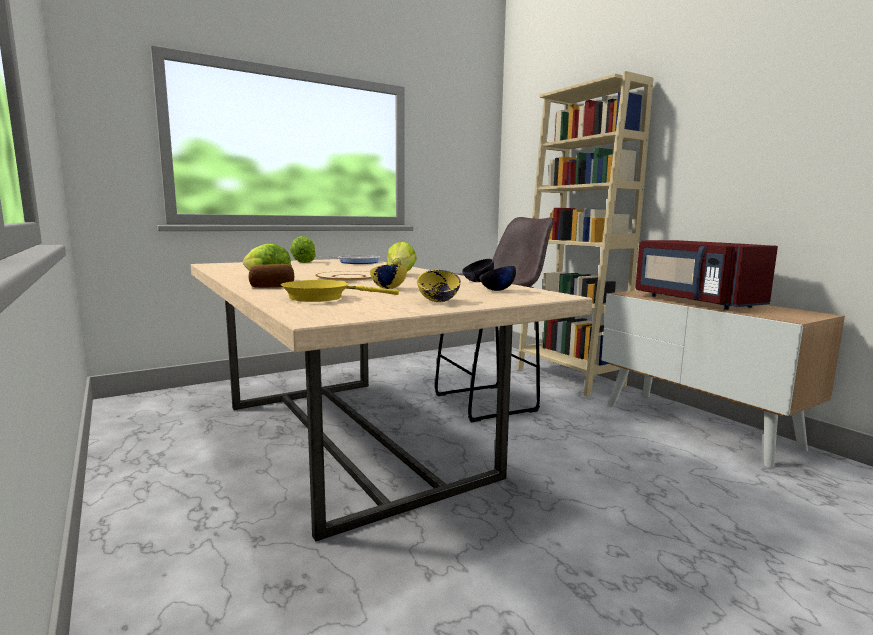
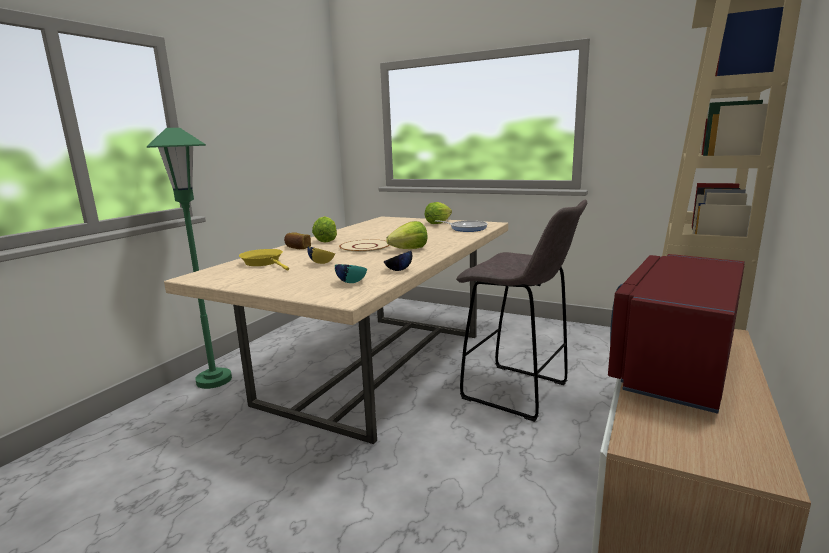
camera: 60 degrees right, 5 degrees up
yellow bowl [417,270,461,302] -> none
black bowl [479,266,516,291] -> turquoise bowl [335,264,367,283]
none -> green floor lamp [147,128,232,389]

